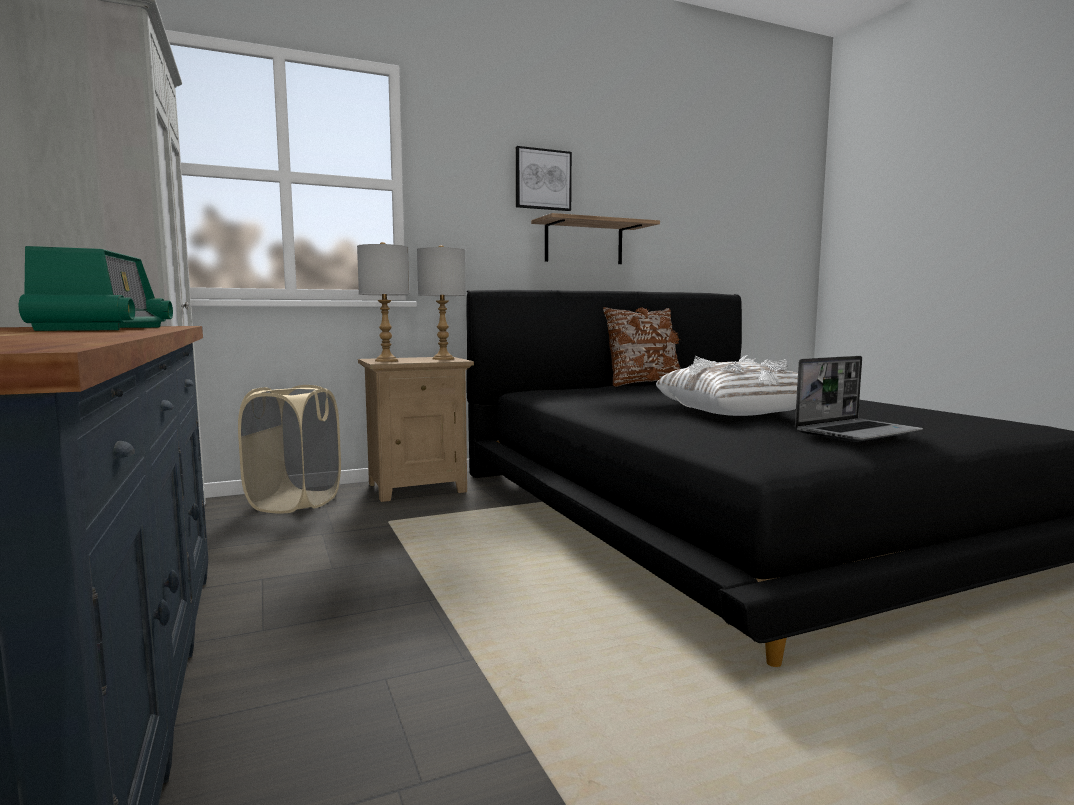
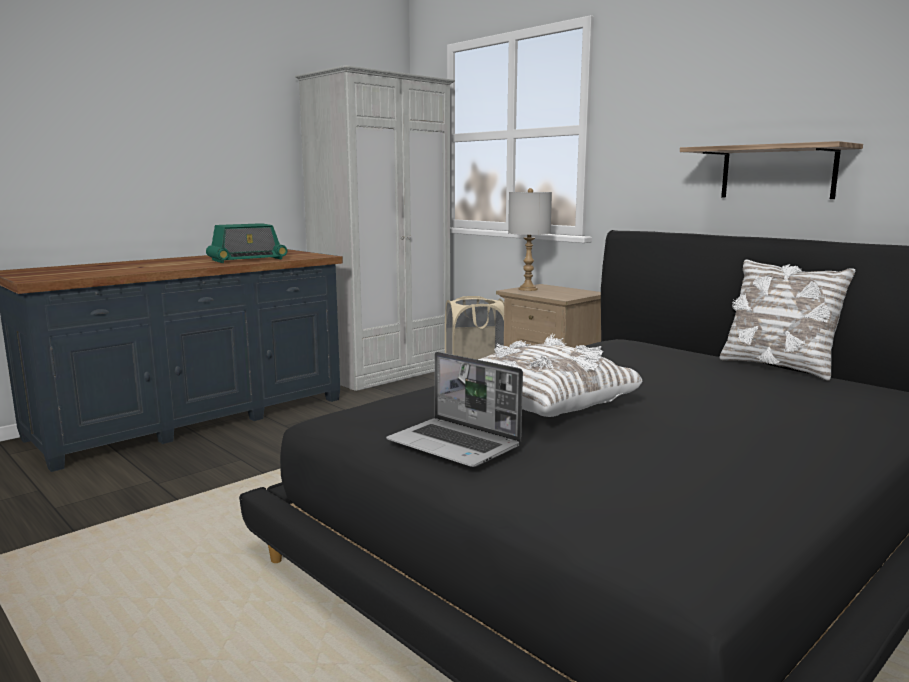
camera: 70 degrees right, 5 degrees up
grey table lamp [417,245,466,360] -> none
picture [516,146,572,211] -> none
brown pillow [603,307,680,387] -> white pillow [720,259,855,381]

